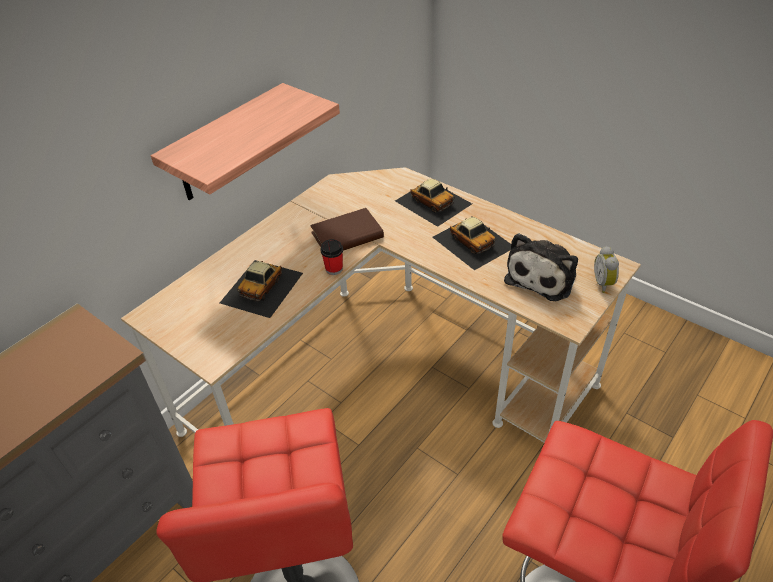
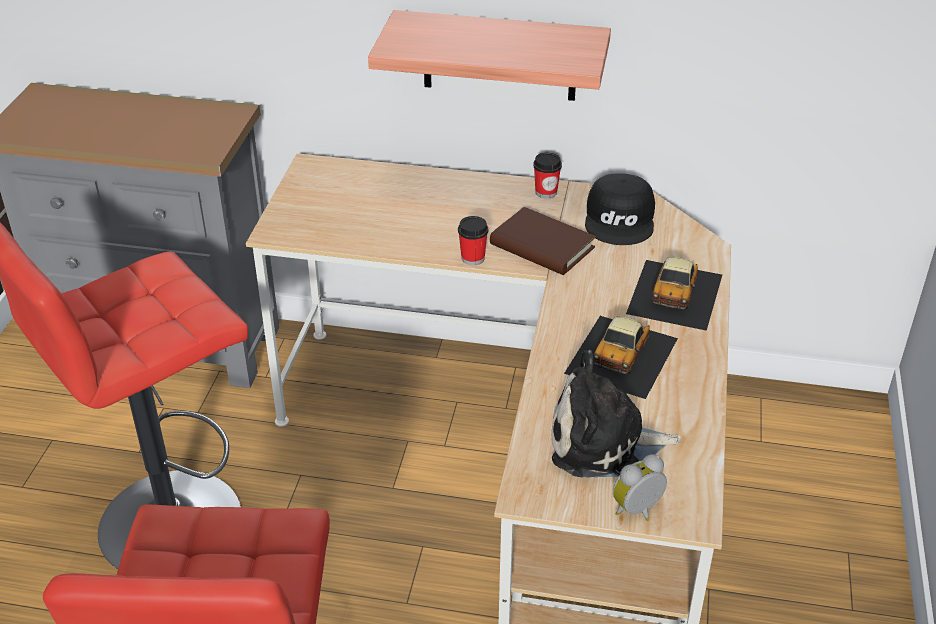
camera: 60 degrees right, 5 degrees down
toy car [220,260,303,318] -> none
none -> cup [533,152,562,199]
none -> black cap [585,173,655,245]

